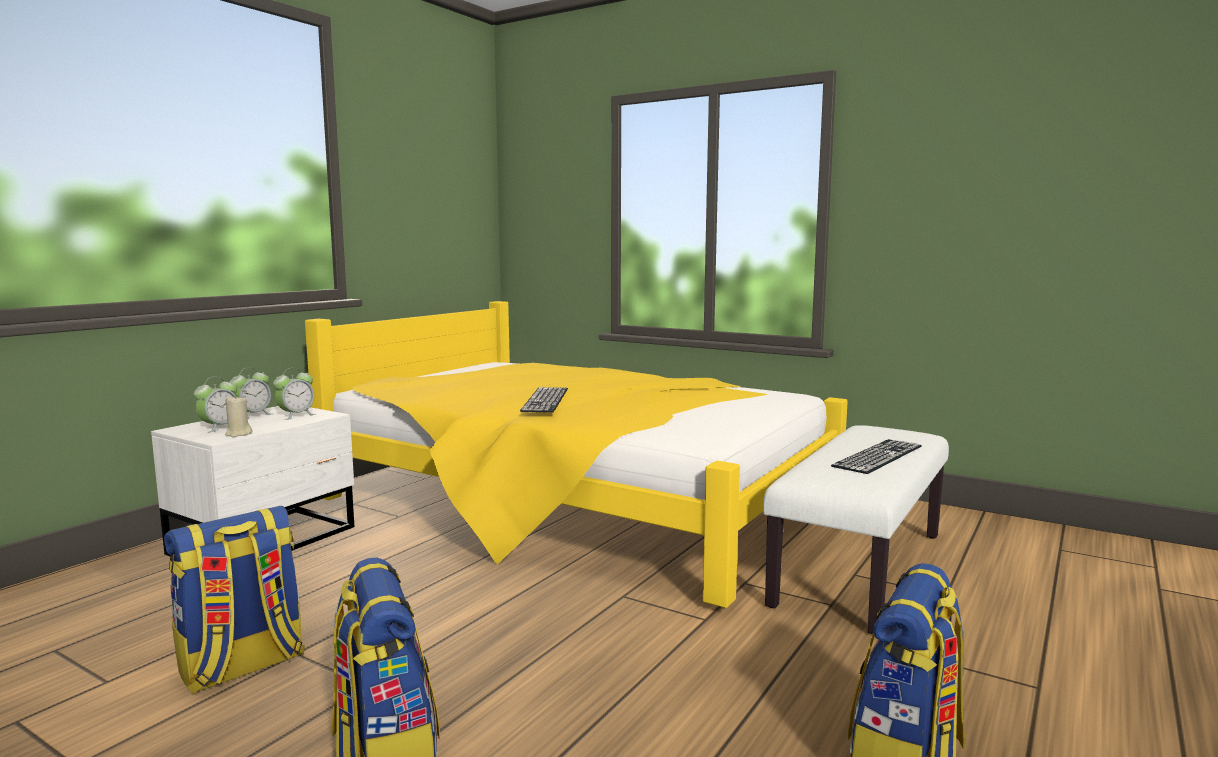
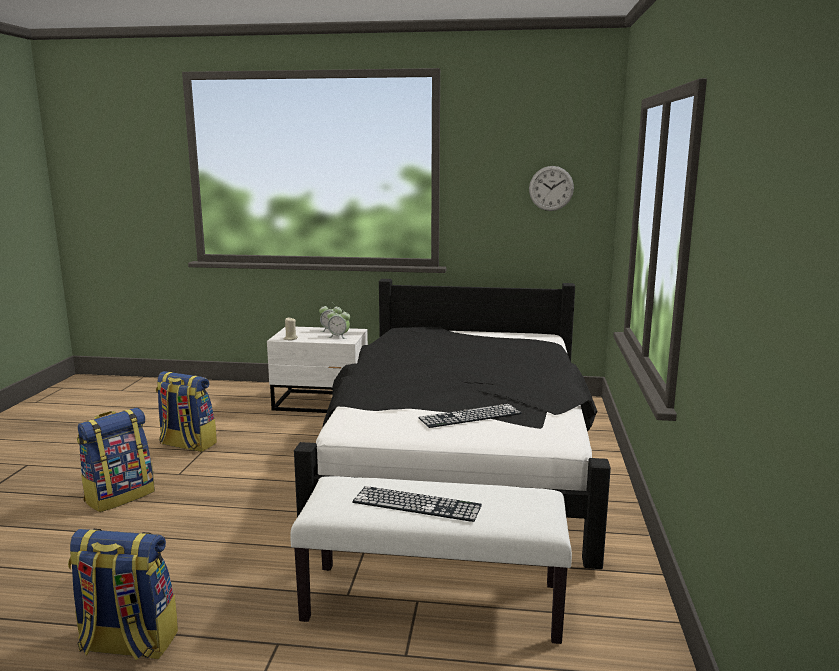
camera: 65 degrees right, 5 degrees up
alarm clock [194,376,237,433] -> none
yellow bed [305,301,848,608] -> black bed [294,279,611,569]
keyboard [520,387,568,412] -> keyboard moved to [418,404,522,428]
none -> wall clock [529,166,574,211]

